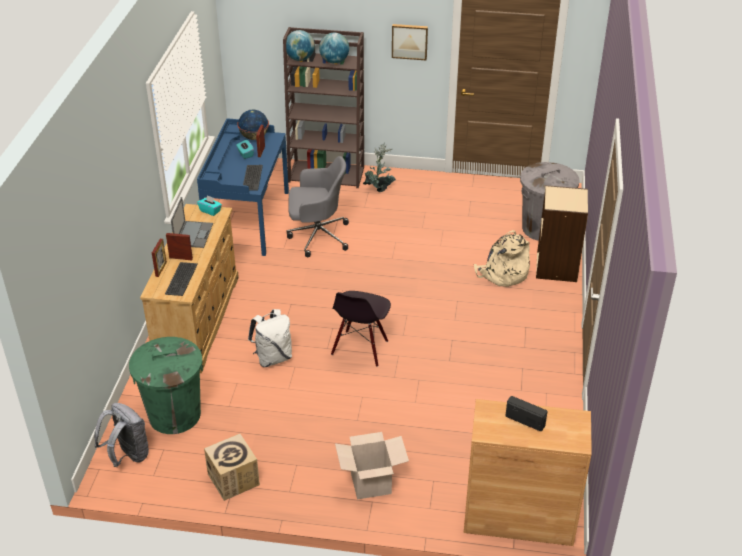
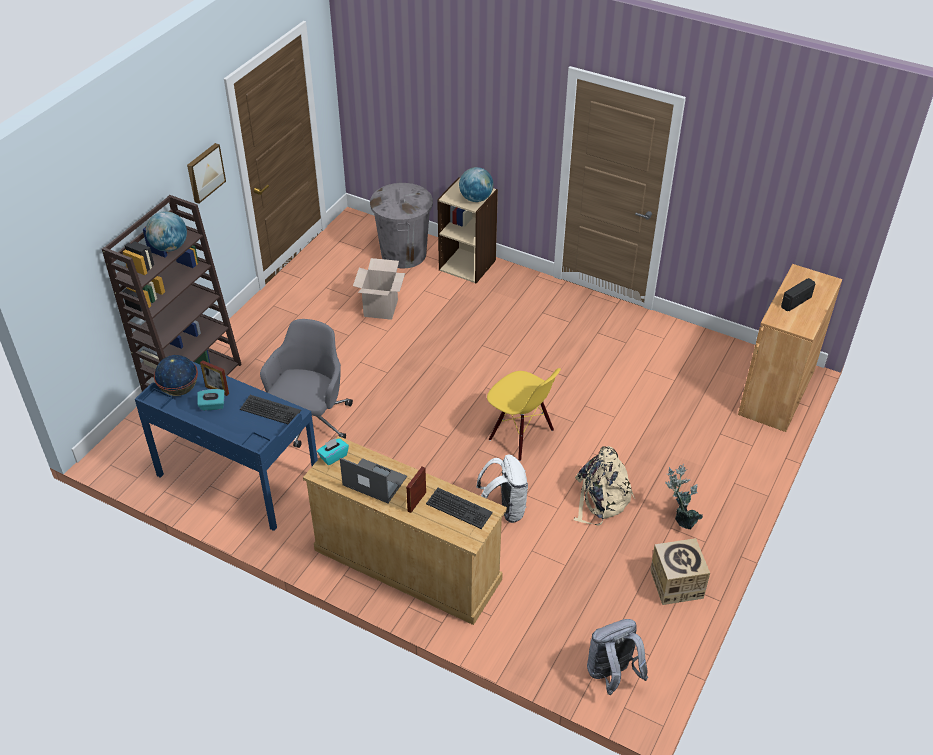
camera: 70 degrees left, 5 degrees up
green trash can [129,337,203,434] -> none
picture frame [152,239,167,277] -> none
globe [286,30,315,61] -> globe moved to [459,167,494,202]
black chair [331,291,391,367] -> yellow chair [487,368,561,461]
cardboard box [335,432,409,499] -> cardboard box moved to [353,258,405,320]
potted plant [363,143,396,192] -> potted plant moved to [665,464,703,529]
beige backpack [474,230,530,287] -> beige backpack moved to [574,446,635,525]

